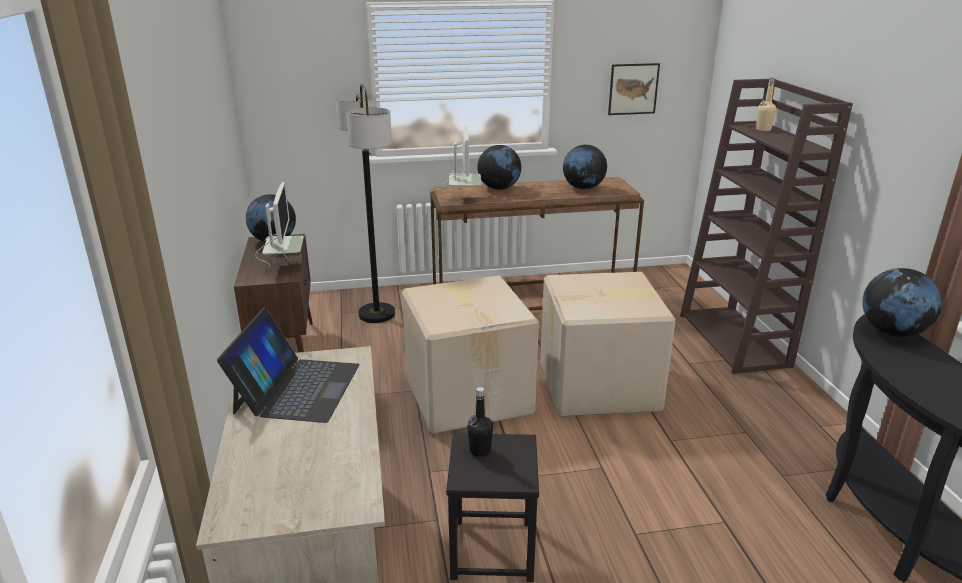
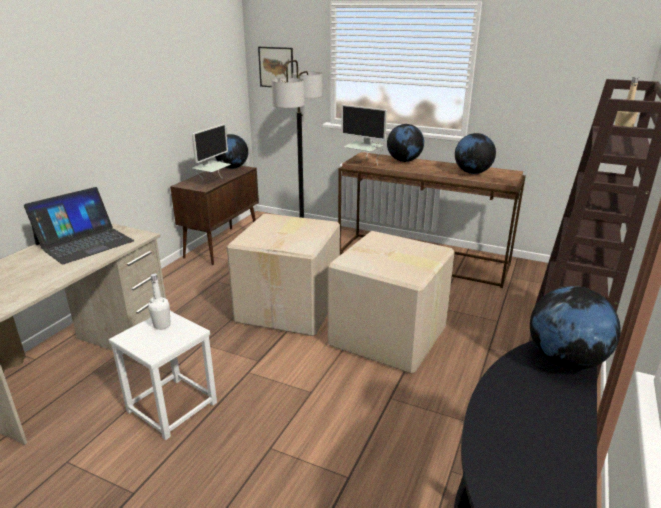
camera: 35 degrees right, 0 degrees up
monitor [441,125,482,199] -> monitor turned 90 degrees clockwise [341,105,387,165]
black stool [446,433,539,582] -> white stool [109,311,217,440]
black bottle [467,387,493,457] -> white bottle [148,273,171,330]
picture [608,63,660,115] -> picture moved to [258,47,293,87]

